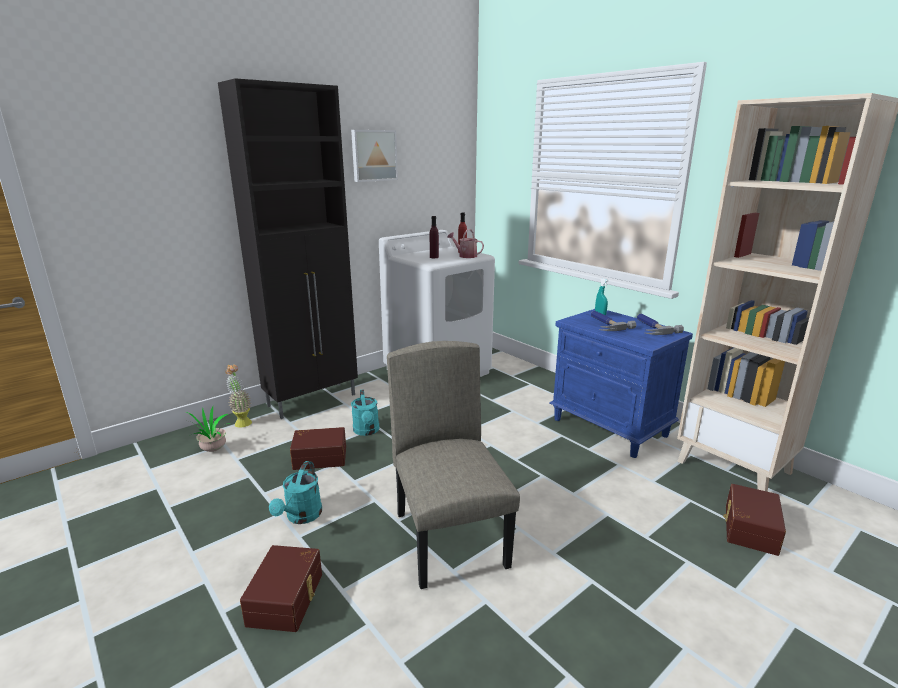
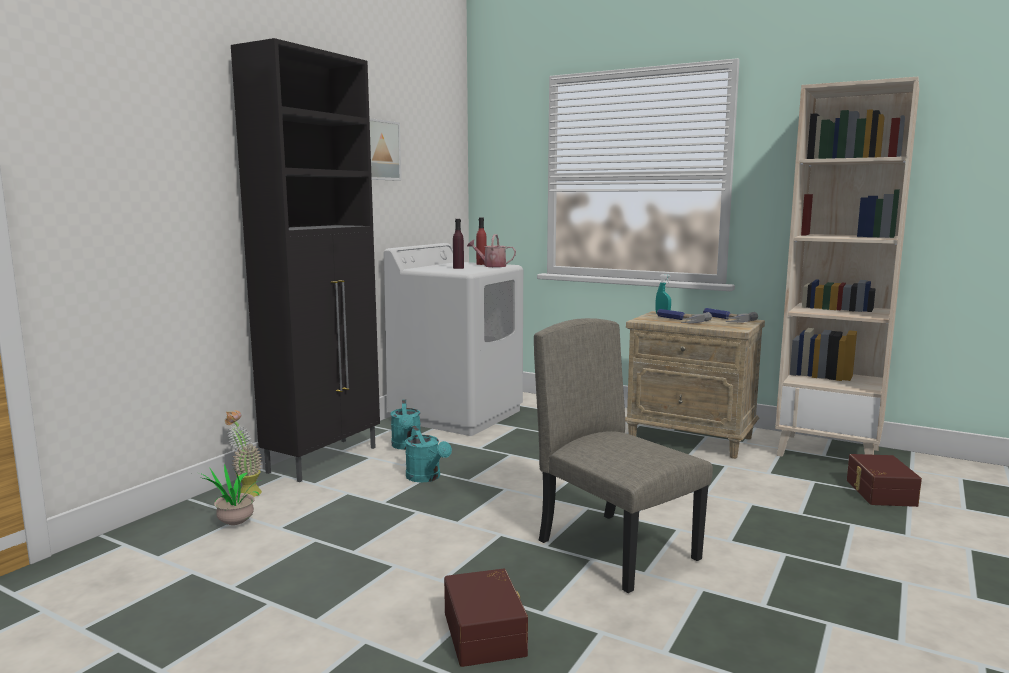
camera: 20 degrees left, 10 degrees down
turquoise watering can [269,461,322,524] -> turquoise watering can moved to [391,400,421,450]
brown storage box [290,427,346,470] -> none
blue nightstand [549,309,693,458] -> beige nightstand [625,311,765,459]

